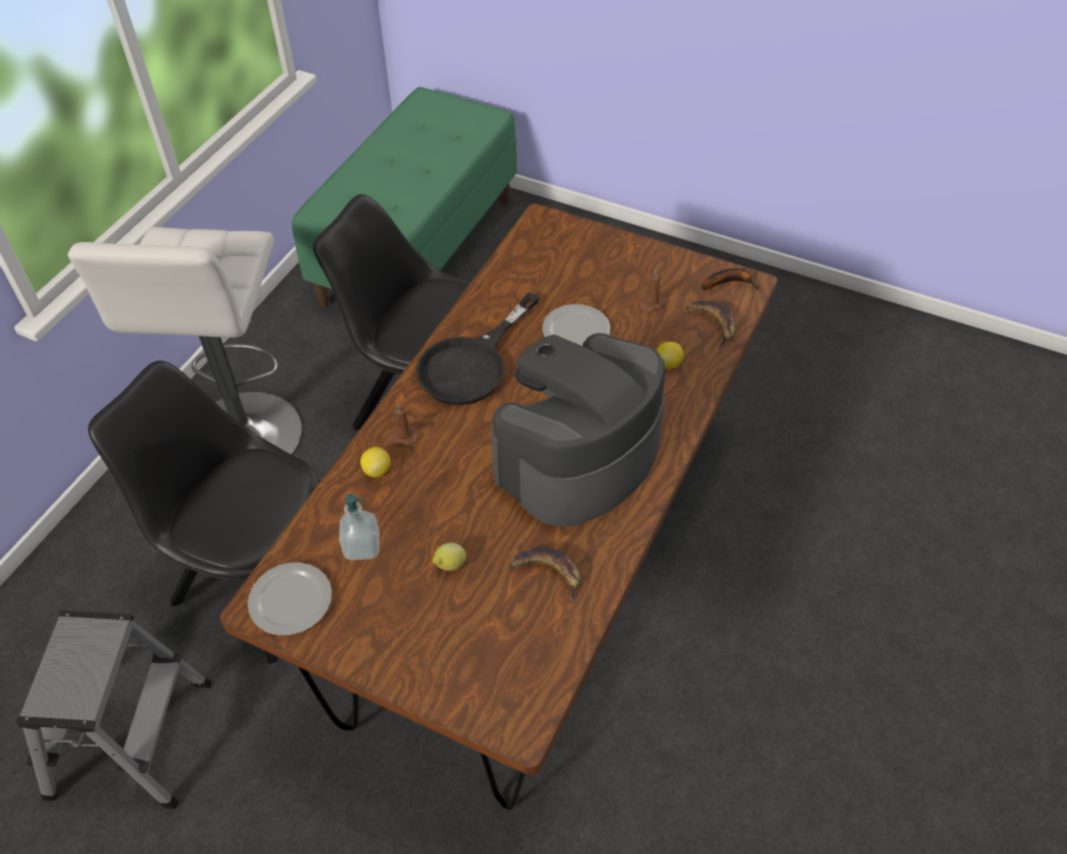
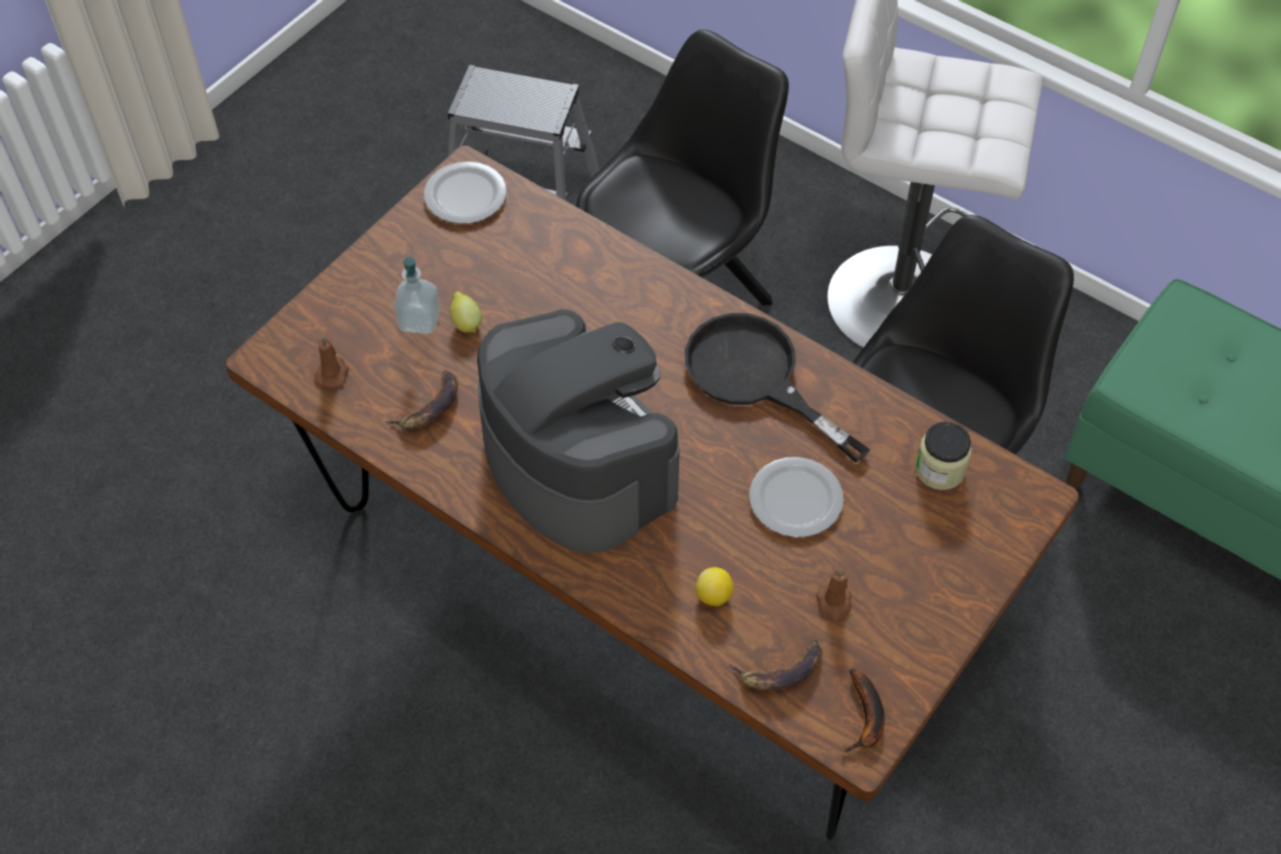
camera: 100 degrees right, 5 degrees up
soap dispenser [339,494,380,560] -> soap dispenser moved to [394,257,440,334]
lemon [360,447,390,477] -> none
brown candle [387,403,419,447] -> brown candle moved to [314,335,349,388]
none -> jar [915,421,972,490]

